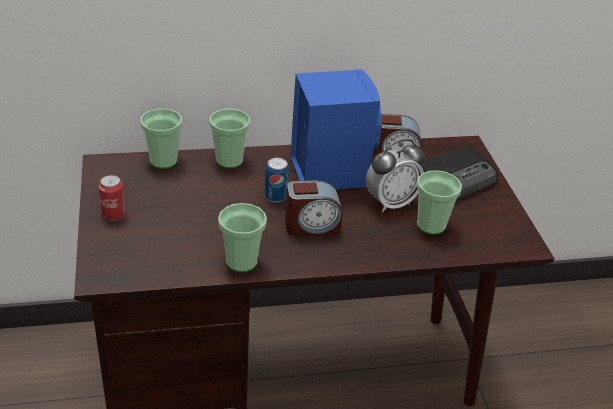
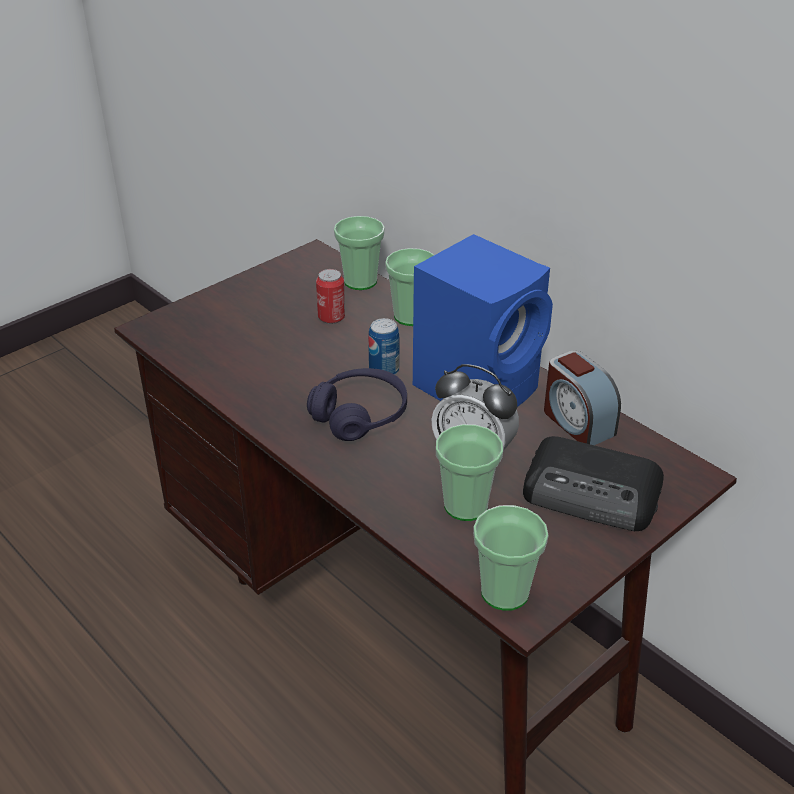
camera: 60 degrees right, 0 degrees up
can [99,175,126,221] -> can moved to [316,269,345,324]
cup [218,203,267,272] -> cup moved to [473,505,549,611]
alarm clock [285,180,343,236] -> purple headphones [307,368,407,441]

